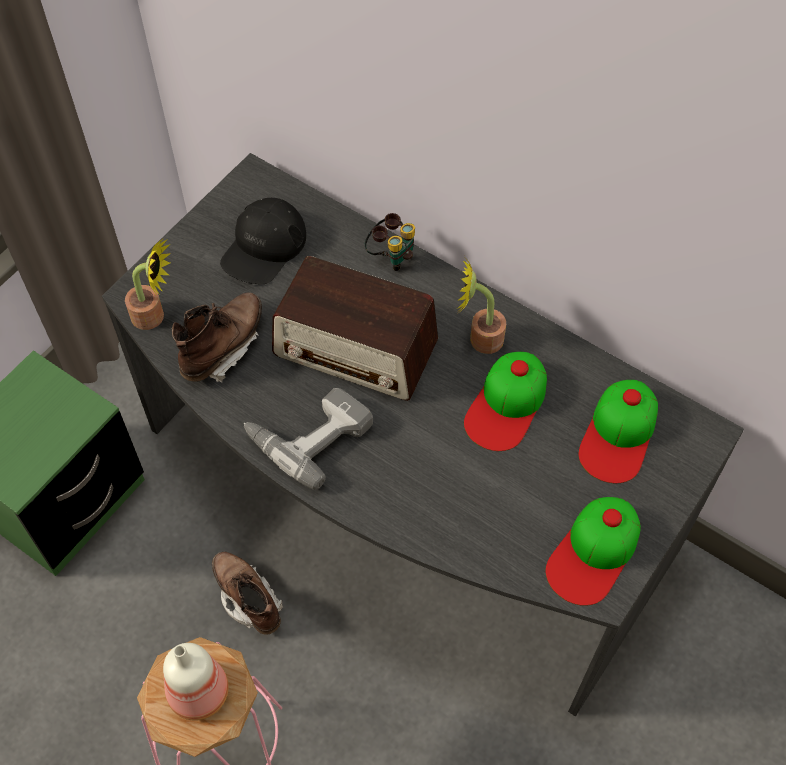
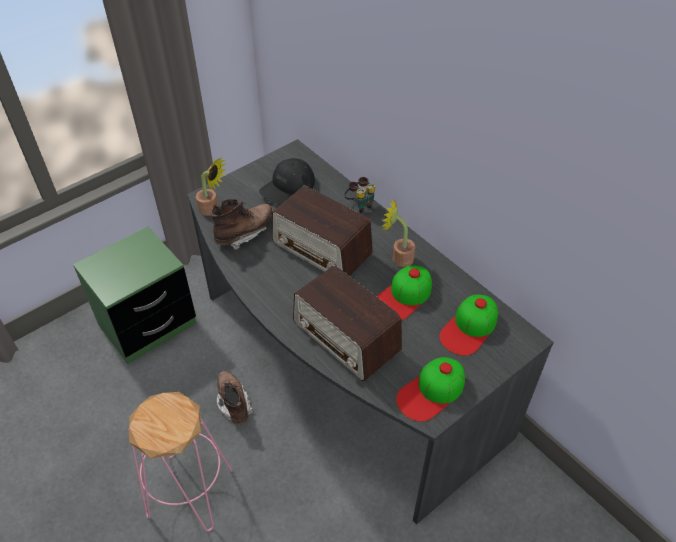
camera: 15 degrees right, 10 degrees down
bottle [163,643,229,721] -> none
power drill [244,388,373,490] -> none
none -> radio [293,265,402,381]

